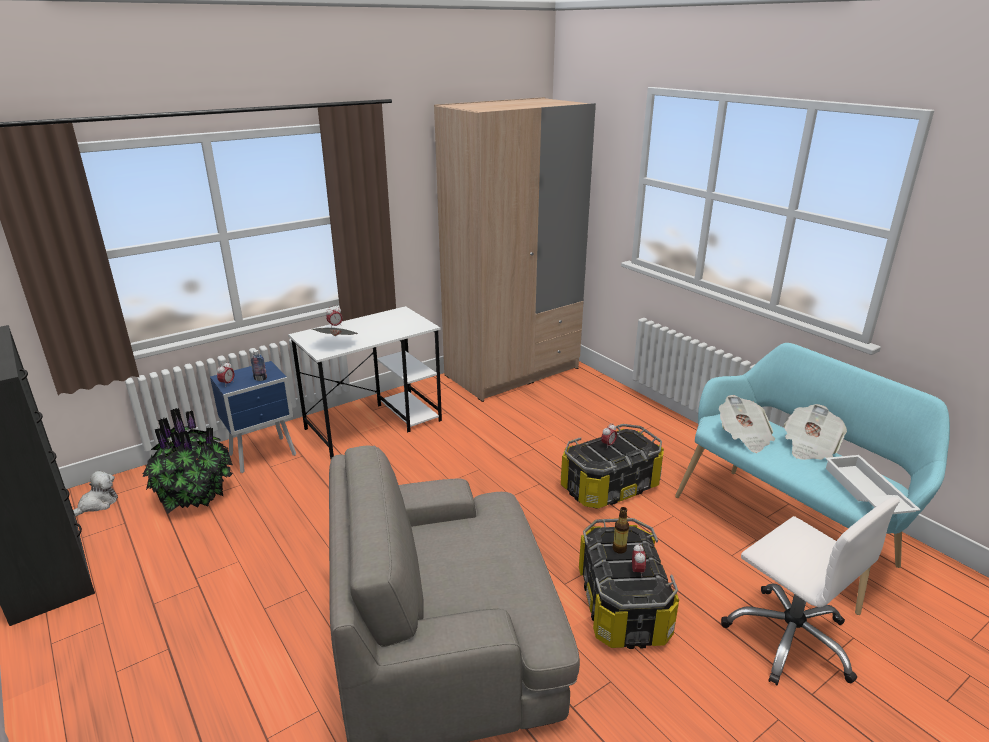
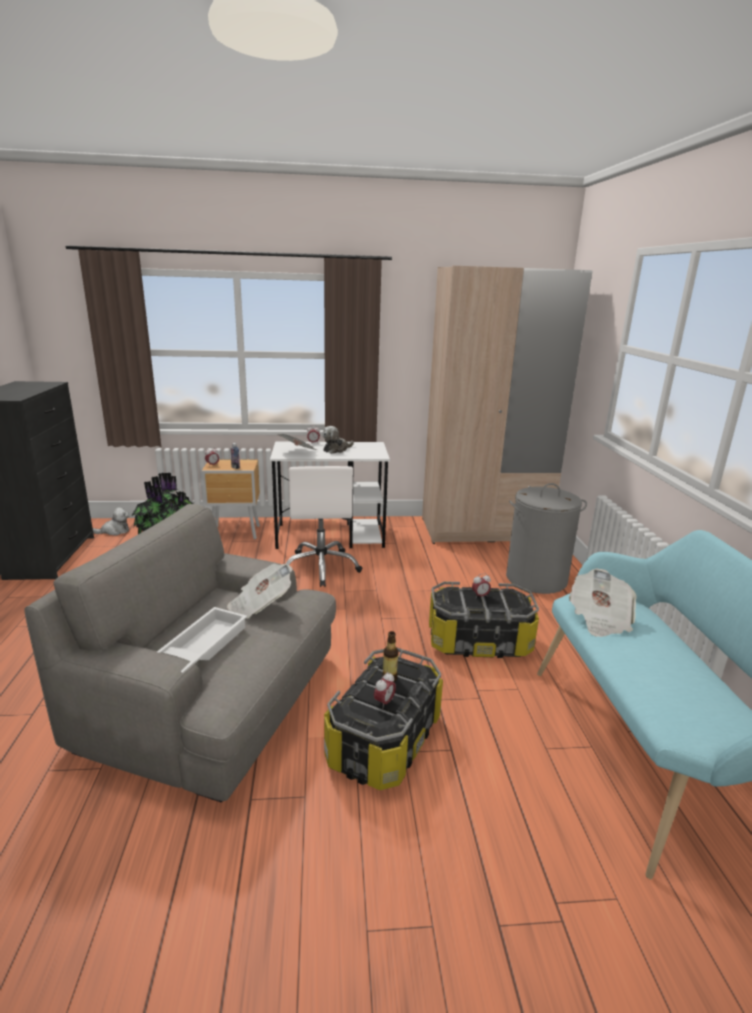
camera: 30 degrees right, 5 degrees down
blue nightstand [210,361,296,473] -> brown nightstand [202,459,260,539]
white office chair [721,497,900,685] -> white office chair moved to [285,466,363,587]
newspaper [784,404,847,460] -> newspaper moved to [227,563,293,618]
white tray [825,455,920,514] -> white tray moved to [157,607,247,673]
none -> plush toy [323,426,354,454]
none -> grey laundry basket [506,483,587,594]

